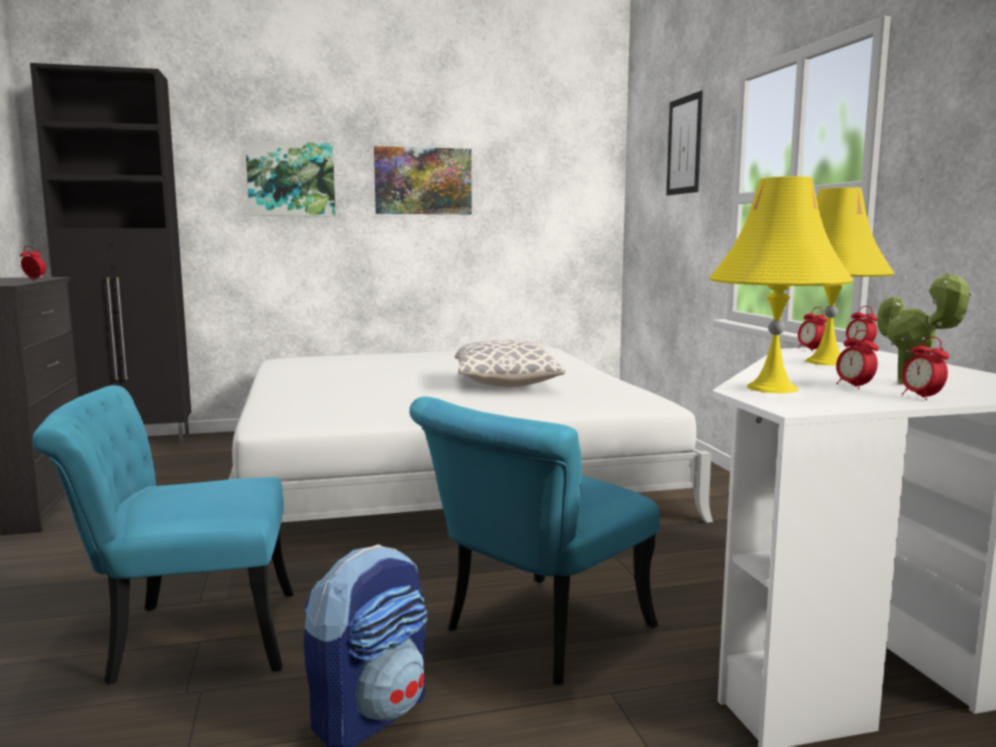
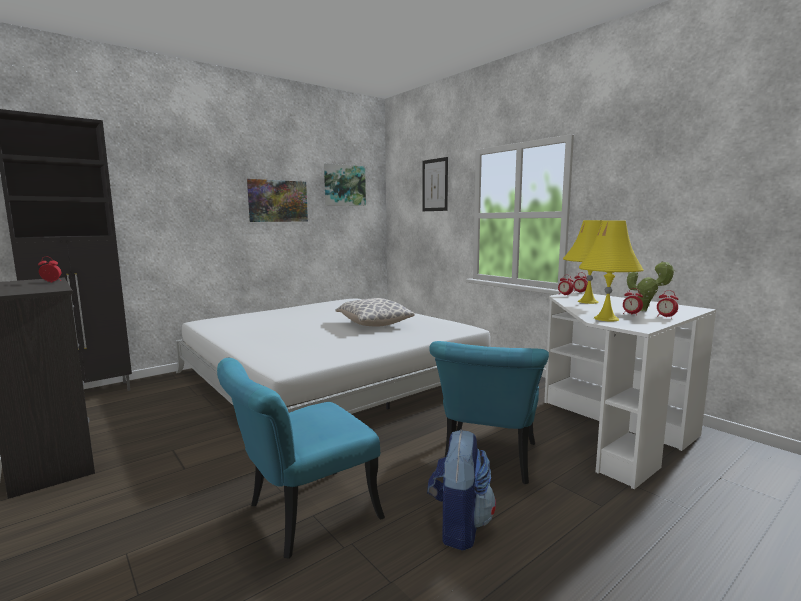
camera: 25 degrees left, 0 degrees up
picture [245,141,335,216] -> picture moved to [324,163,366,206]

